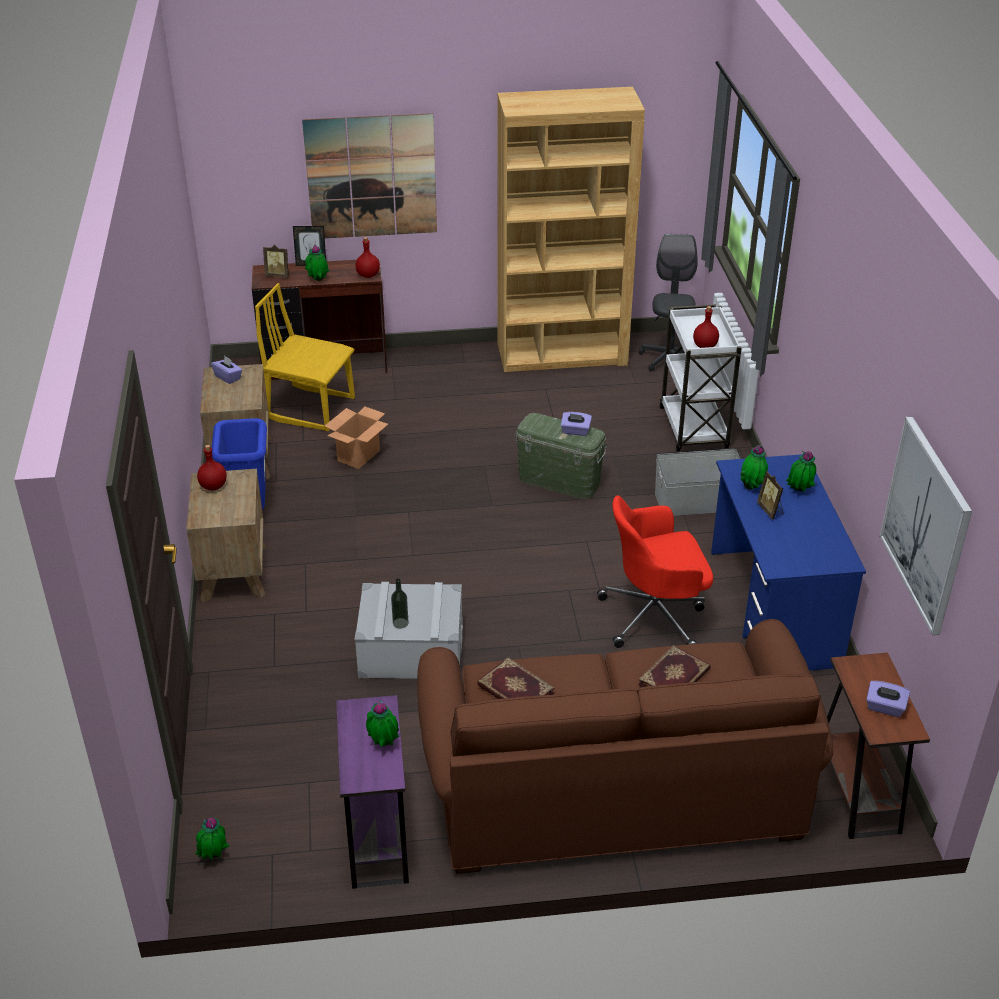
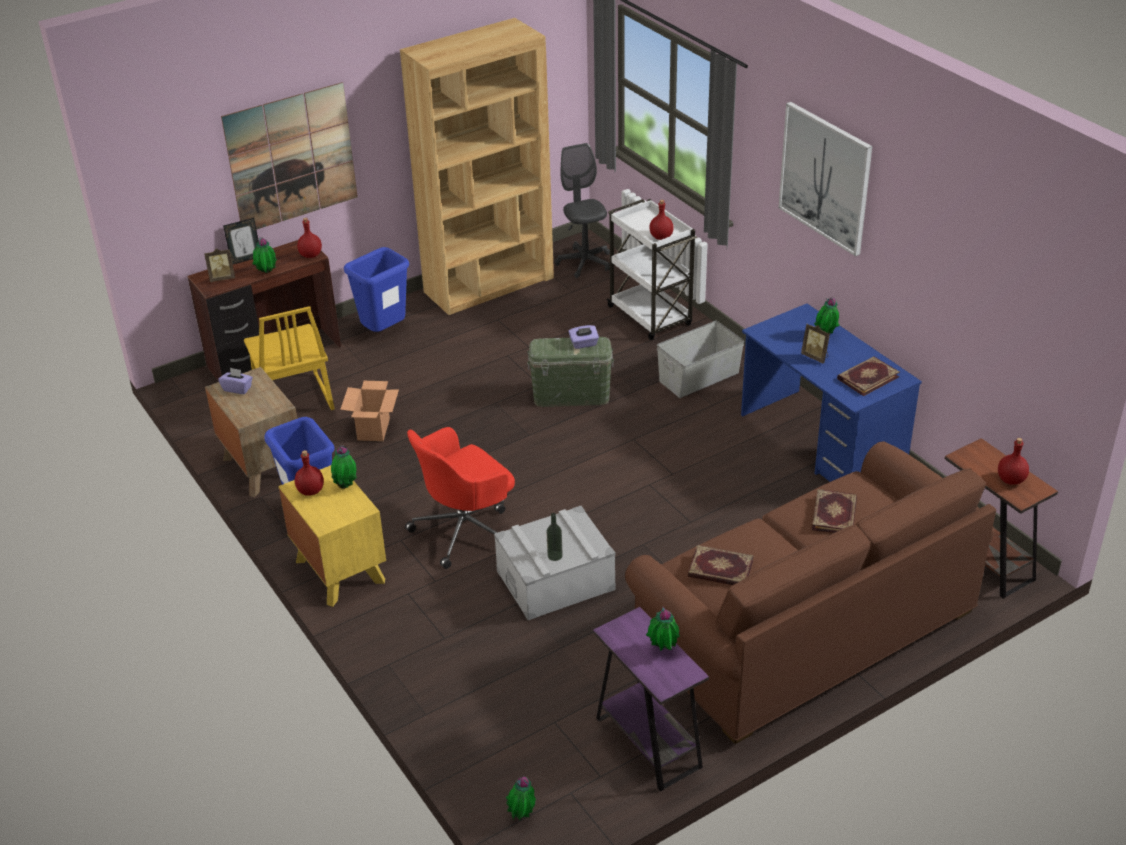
camera: 25 degrees left, 0 degrees up
brown nightstand [186,469,266,602] -> yellow nightstand [279,465,386,607]
yellow chair [255,283,355,432] -> yellow chair turned 105 degrees counterclockwise [244,306,335,410]
red office chair [597,496,713,648] -> red office chair moved to [405,427,515,569]
potted plant [740,445,768,490] -> potted plant moved to [331,445,357,489]
purple tissue box [866,681,910,717] -> red bottle [998,438,1029,485]
picture [879,416,972,635] -> picture moved to [779,102,872,256]
none -> blue trash can [344,247,409,332]
none -> book [837,356,900,396]

